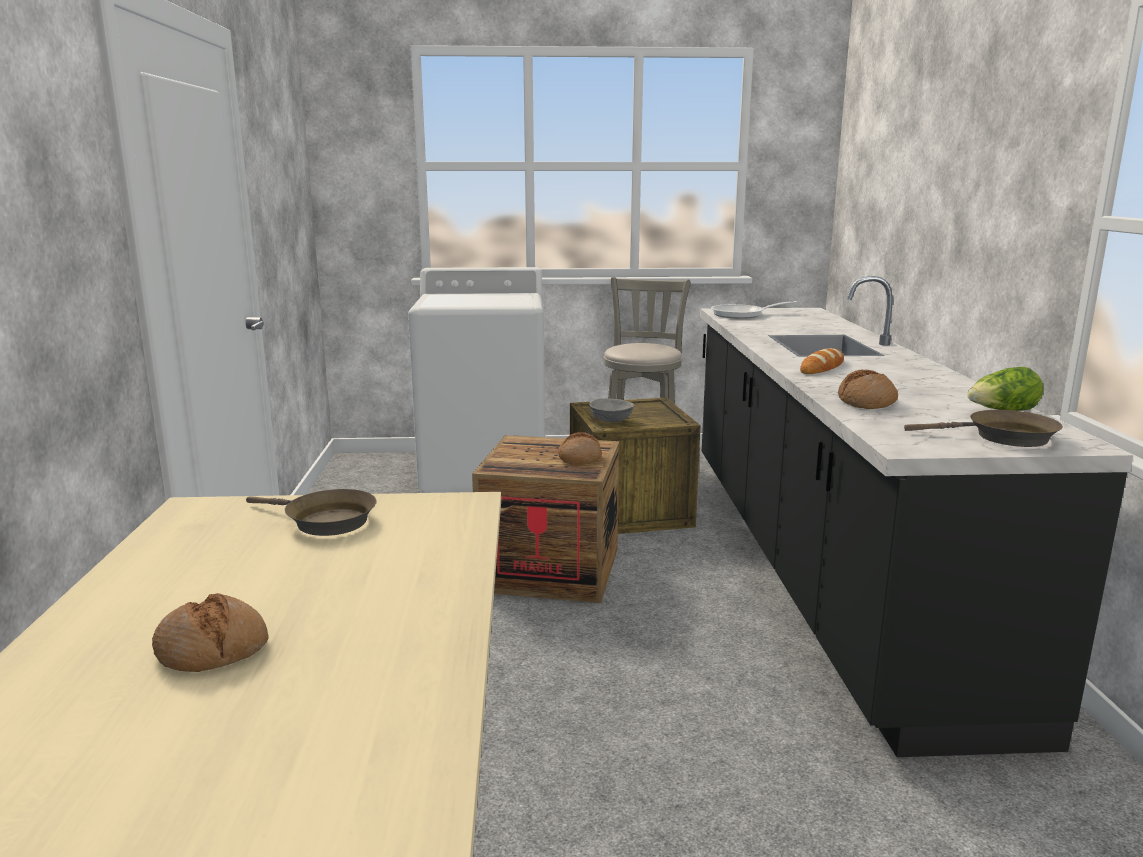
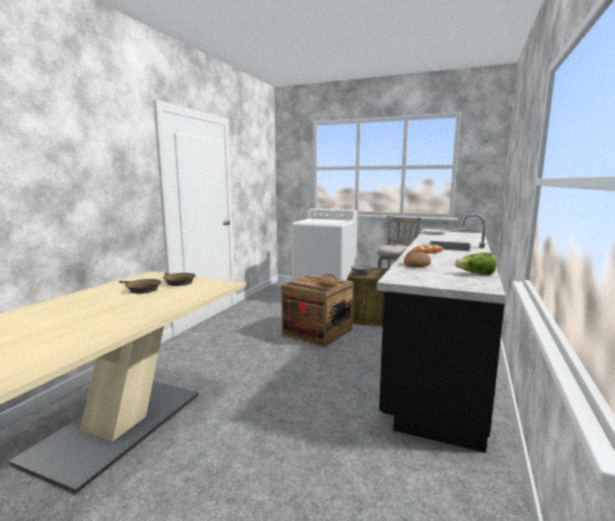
camera: 25 degrees right, 5 degrees down
bread [152,593,268,672] -> none
brown frying pan [904,410,1063,447] -> brown frying pan moved to [119,279,161,294]

